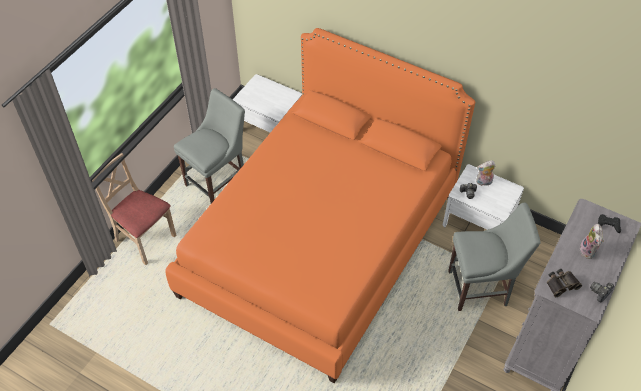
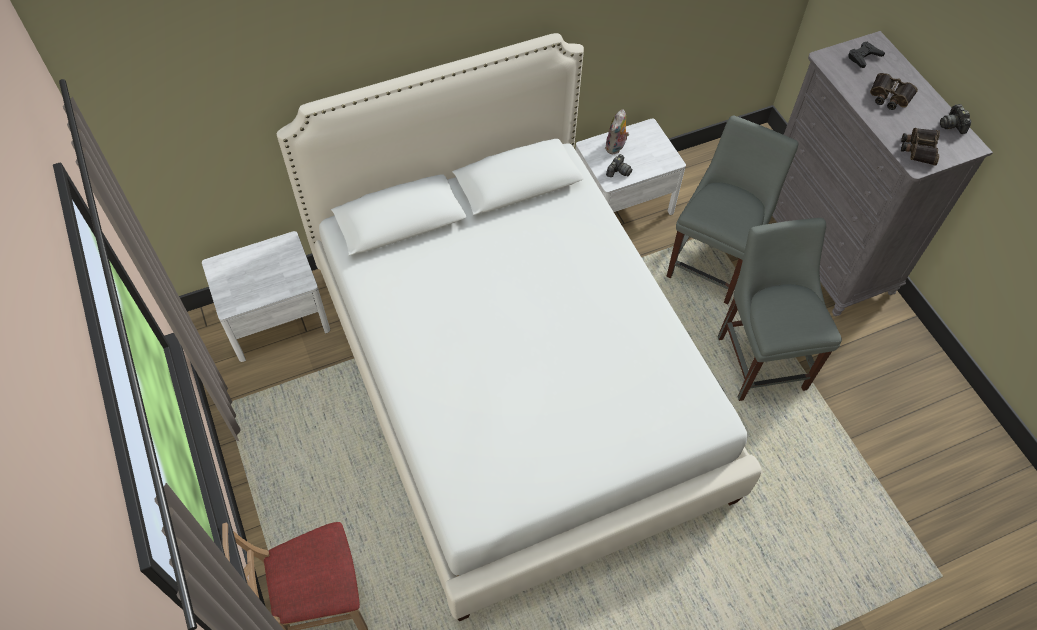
camera: 55 degrees left, 5 degrees up
orange bed [165,28,475,384] -> white bed [276,33,761,621]
grey chair [174,88,245,203] -> grey chair moved to [718,218,842,401]
plush toy [580,224,604,259] -> binoculars [870,73,918,110]

